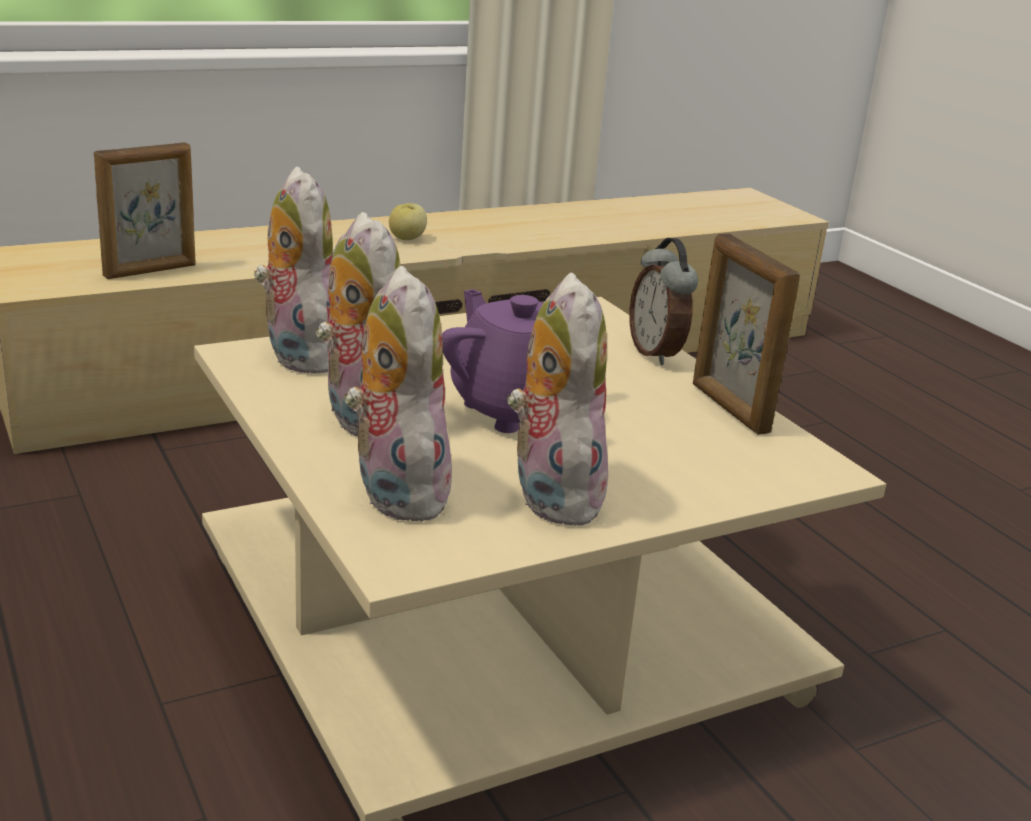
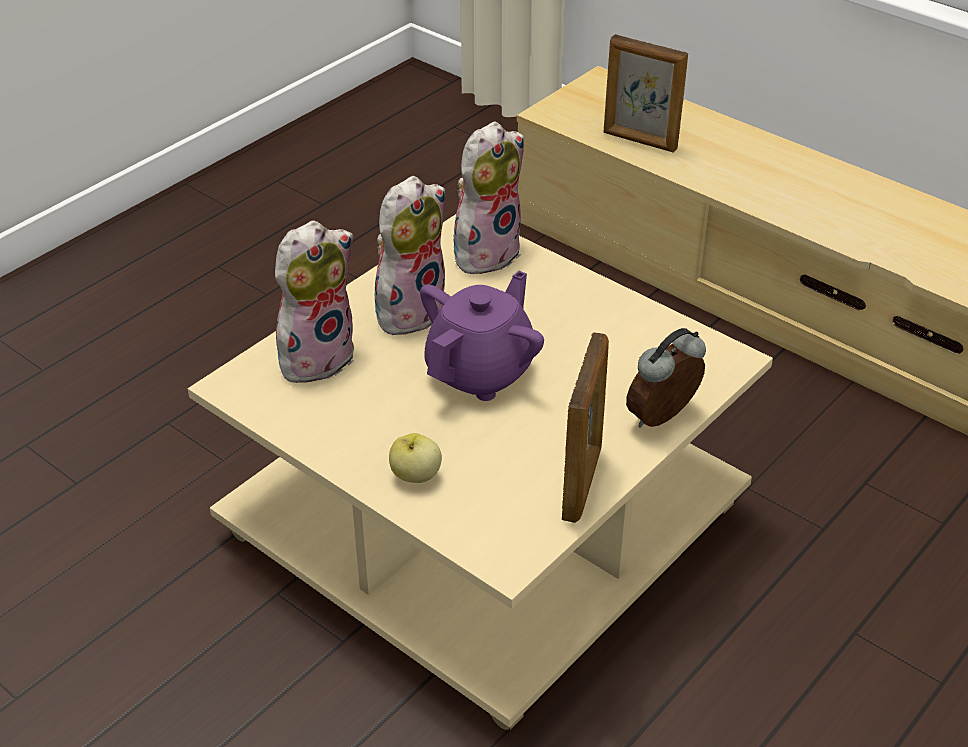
camera: 70 degrees right, 15 degrees up
apple [389,203,427,240] -> apple moved to [389,433,442,483]
plush toy [507,272,609,526] -> none
picture frame [693,234,800,435] -> picture frame turned 150 degrees clockwise [562,332,609,523]

